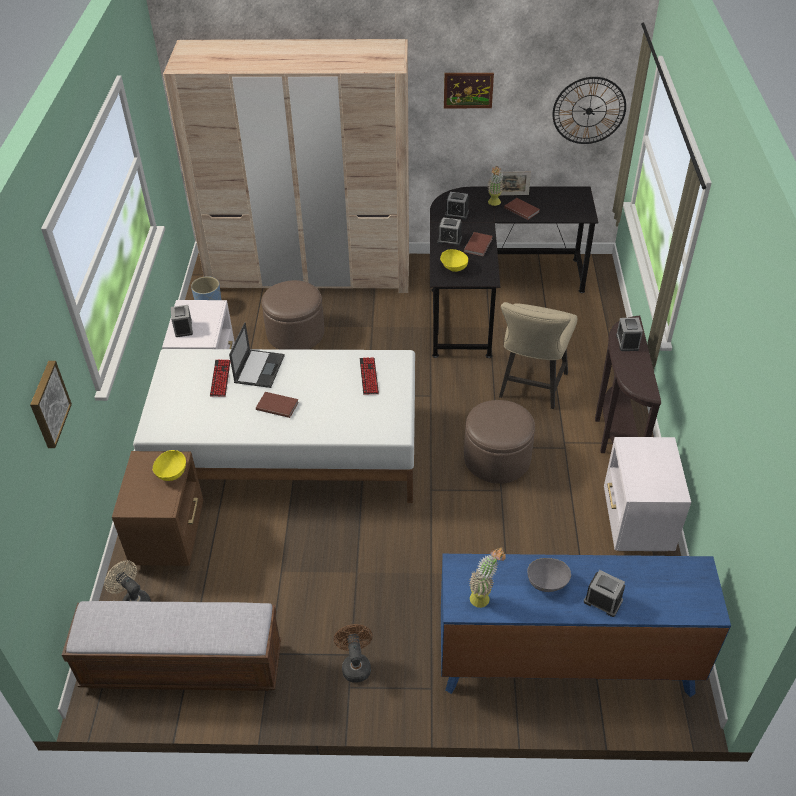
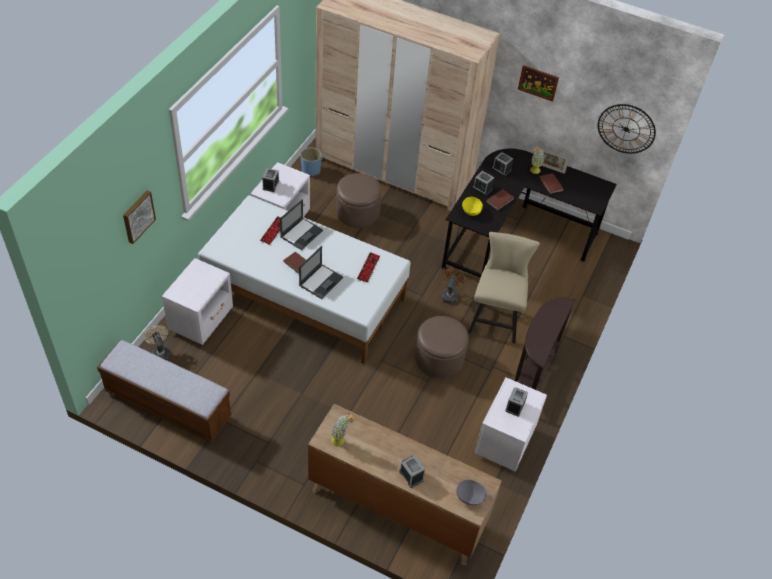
camera: 20 degrees right, 5 degrees up
brown nightstand [112,451,203,566] -> white nightstand [162,258,233,345]
yellow bowl [152,450,186,481] -> none
brown fan [334,624,372,683] -> brown fan moved to [441,268,465,304]
blue dresser [441,554,731,697] -> brown dresser [308,404,502,565]
beige chair [499,302,577,409] -> beige chair turned 150 degrees clockwise [468,232,540,343]
grey bowl [527,558,571,592] -> grey bowl moved to [457,480,487,505]
alarm clock [616,318,643,351] -> alarm clock moved to [505,387,528,417]
none -> laptop [299,246,343,299]

